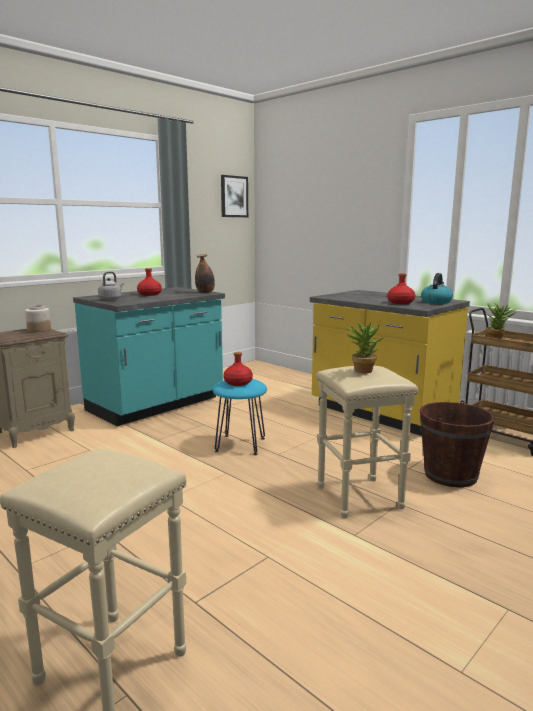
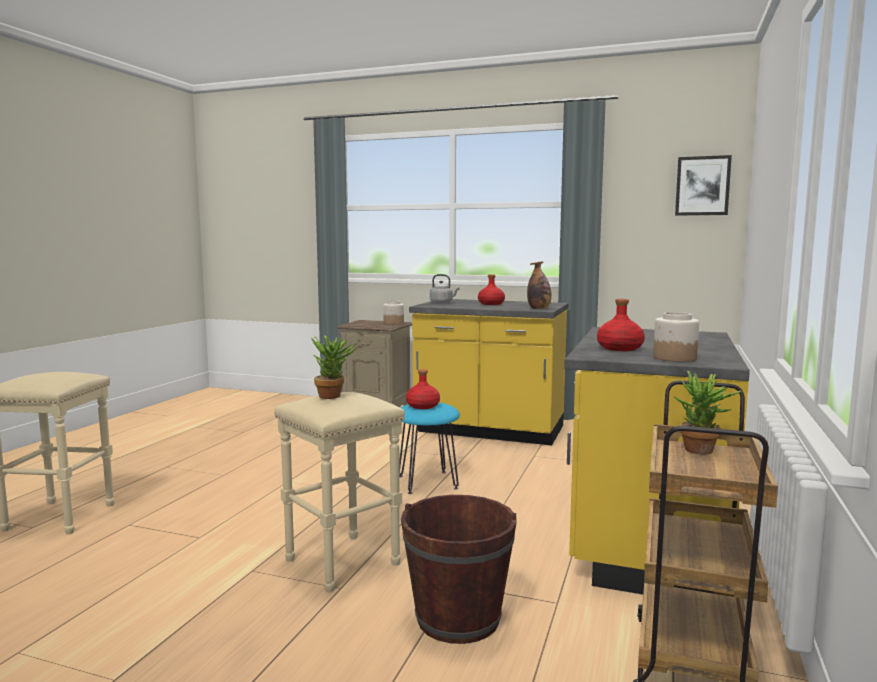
camera: 65 degrees right, 5 degrees down
turquoise counter [73,287,225,426] -> yellow counter [409,299,569,445]
kettle [421,273,453,304] -> jar [653,312,699,362]

